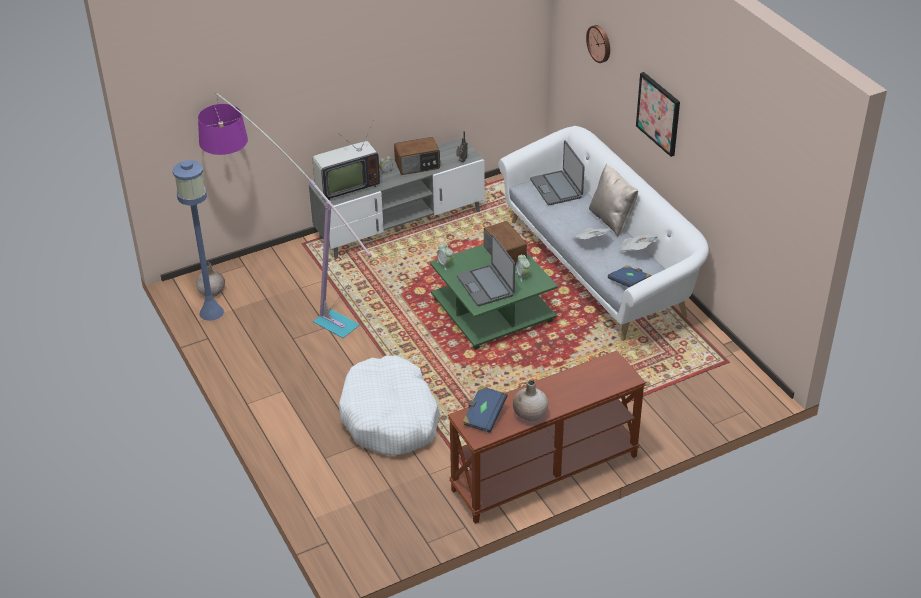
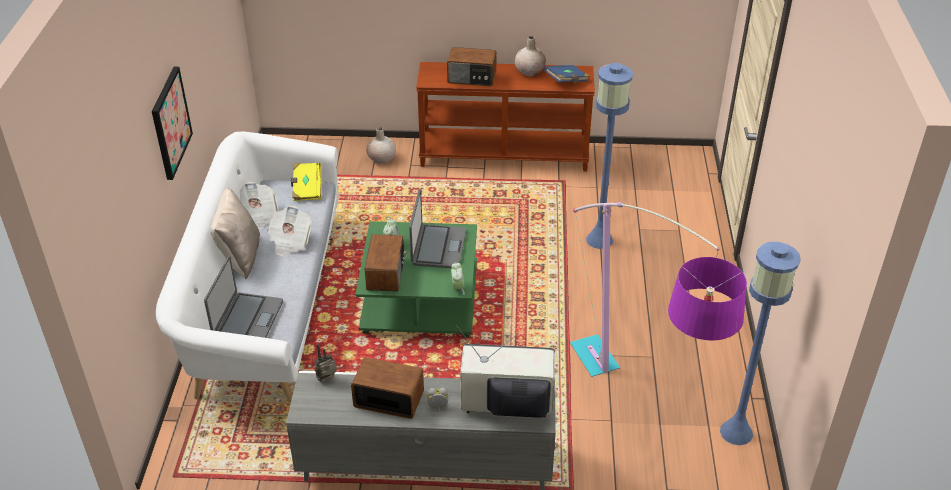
camera: 150 degrees left, 0 degrees up
beige vase [196,262,225,297] -> beige vase moved to [366,127,396,164]
white dog bed [339,356,440,456] -> blue floor lamp [586,63,633,249]
wall clock [586,25,610,63] -> none
blue book [608,265,651,287] -> yellow book [291,163,322,201]
none -> radio [447,47,497,86]

